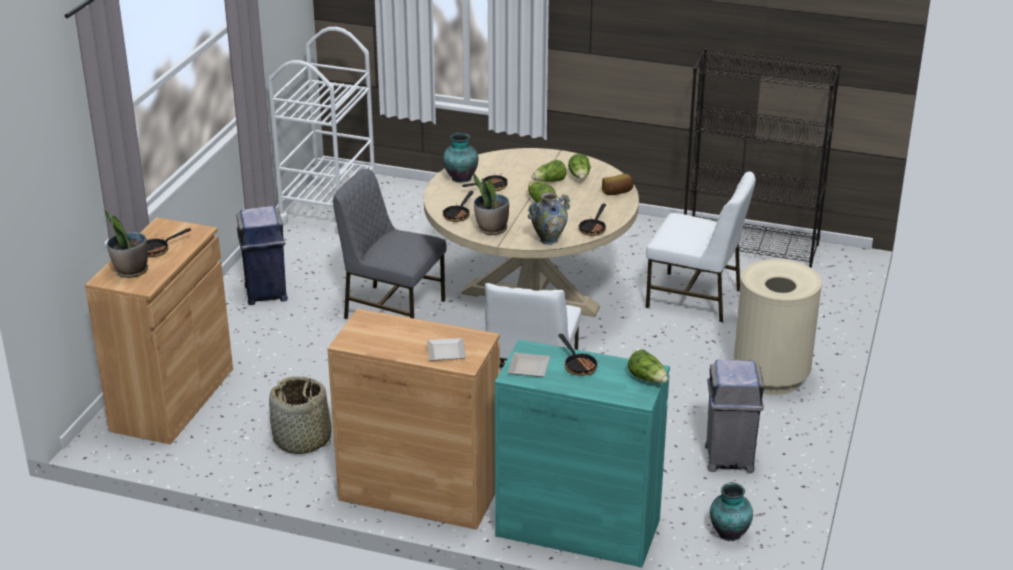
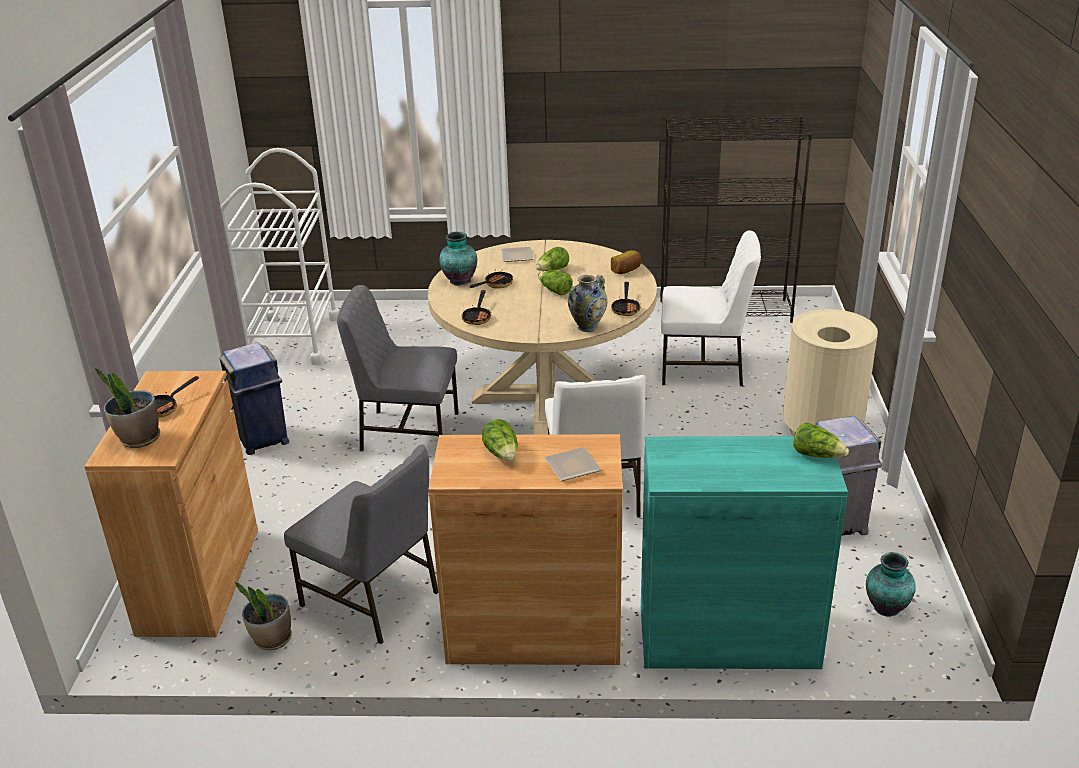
camera: 15 degrees left, 0 degrees up
basket [269,376,332,454] -> grey chair [284,444,439,644]
potted plant [473,173,509,235] -> potted plant moved to [235,582,292,650]
plate [508,353,550,377] -> plate moved to [501,247,533,262]
frying pan [559,334,599,376] -> none
lettuce [568,154,591,179] -> lettuce moved to [482,419,518,461]

